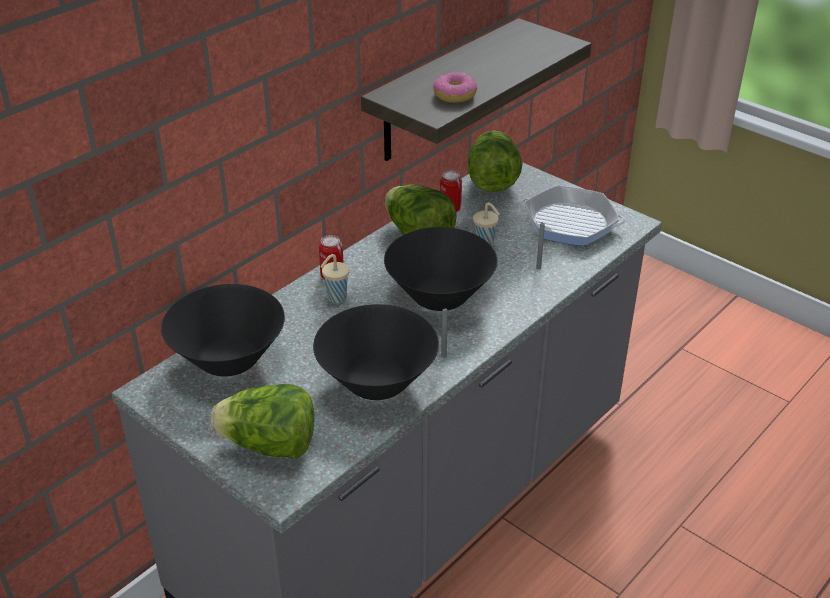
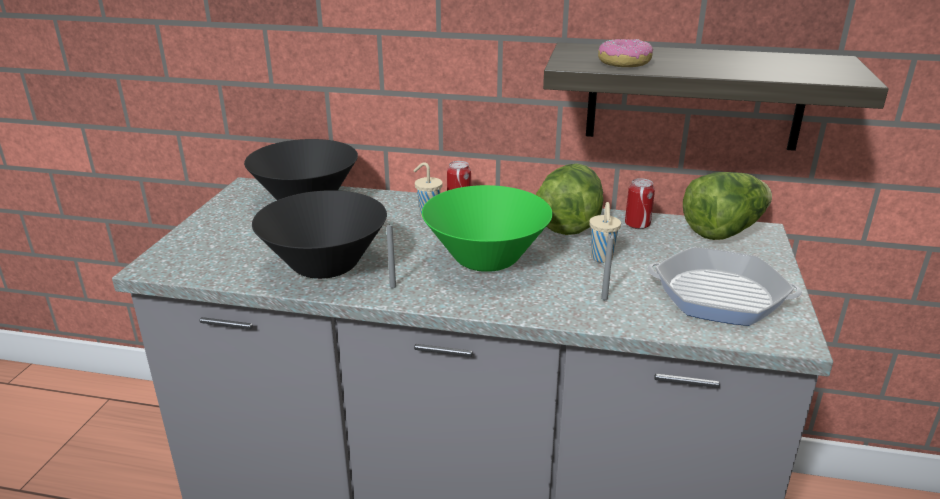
camera: 60 degrees right, 10 degrees down
lettuce [211,384,314,459] -> none
black bowl [384,227,497,311] -> green bowl [422,185,553,272]
frying pan [519,185,625,246] -> frying pan turned 120 degrees clockwise [647,247,802,326]

